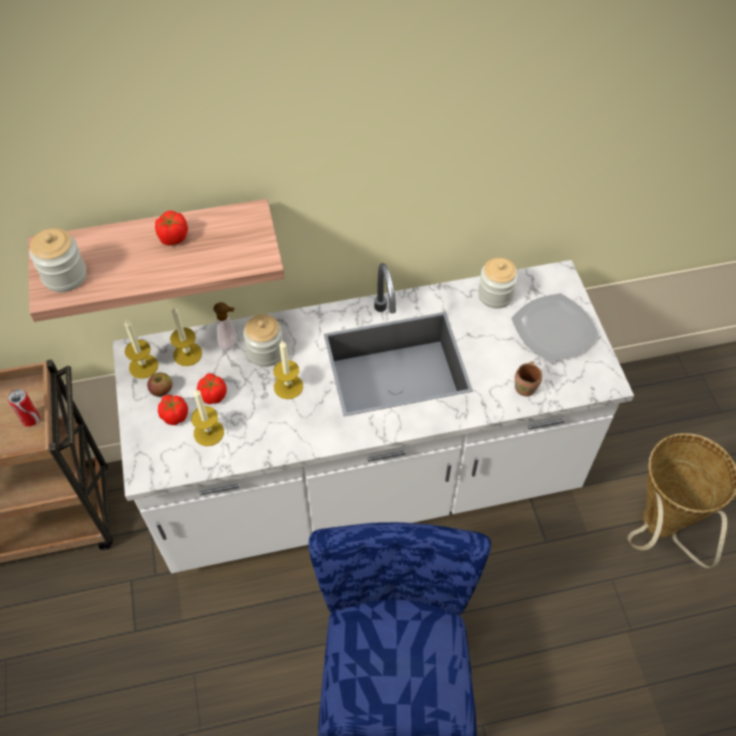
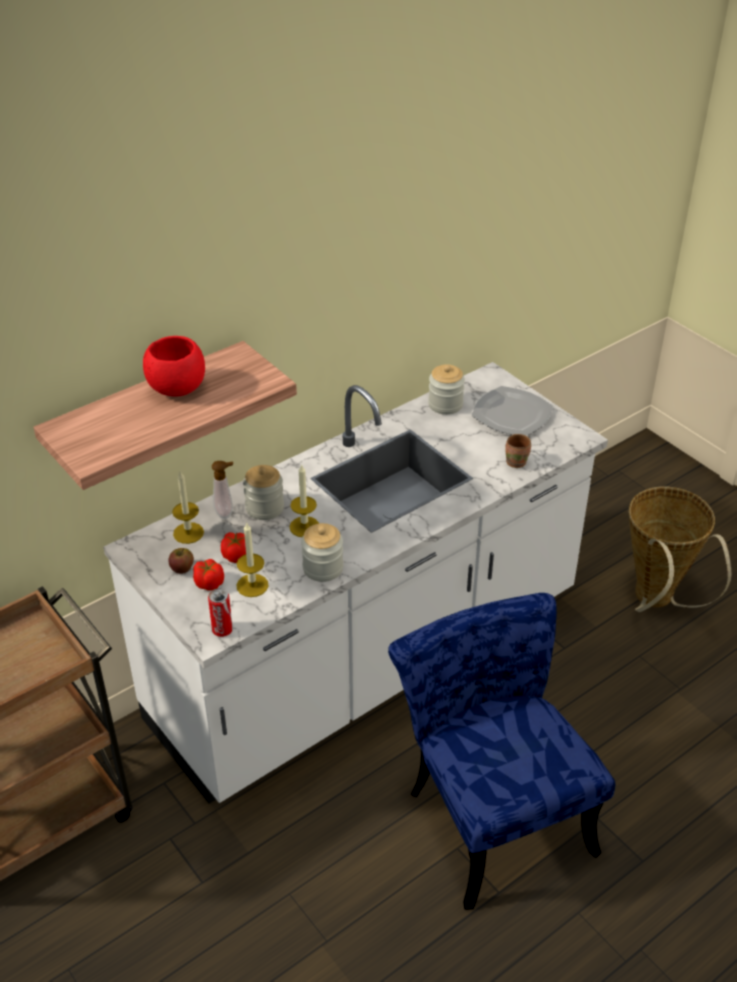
camera: 25 degrees left, 15 degrees down
can [8,389,40,427] -> can moved to [208,588,233,637]
jar [29,228,87,292] -> jar moved to [301,523,344,582]
candle [124,320,158,379] -> none
tomato [155,211,188,246] -> red bowl [143,336,205,397]

